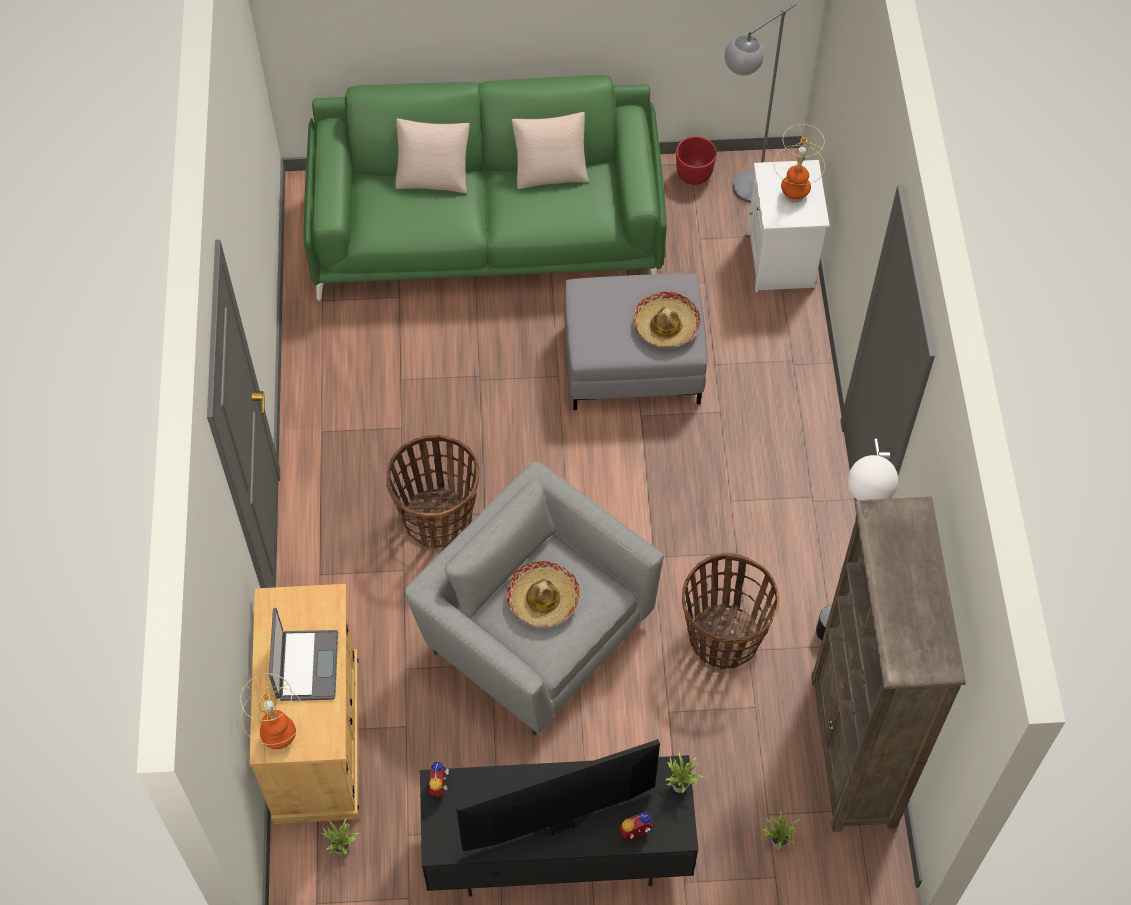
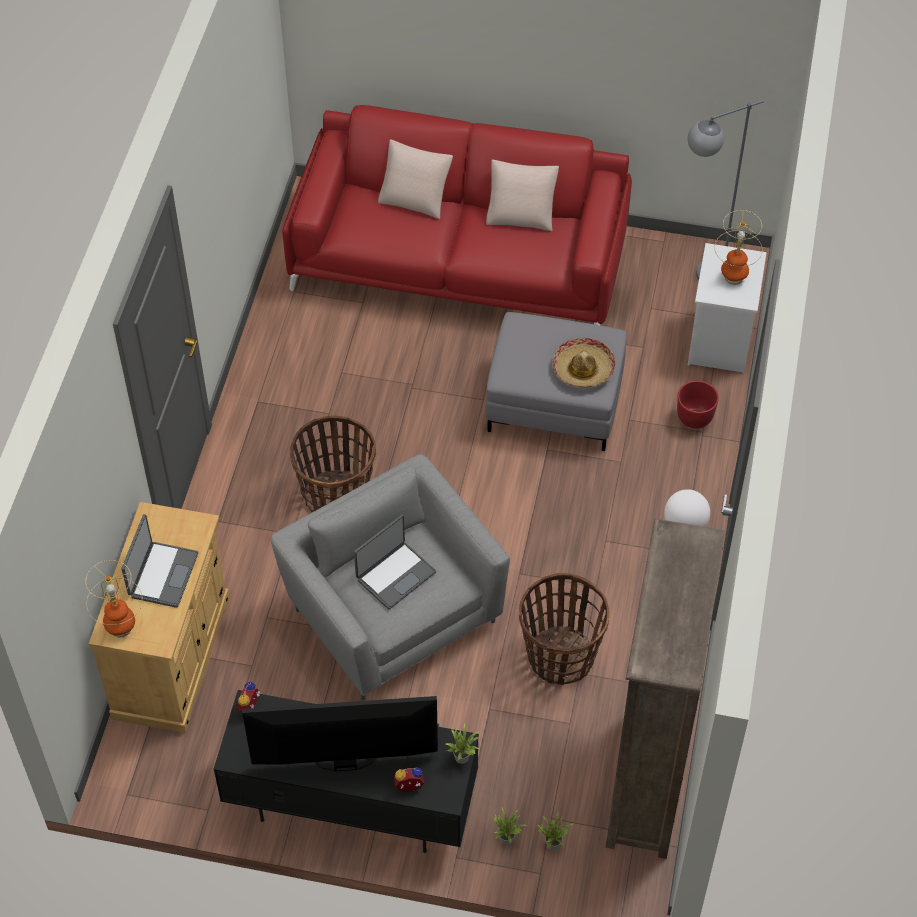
camera: 15 degrees right, 5 degrees down
green sofa [304,75,667,301] -> red sofa [282,105,632,325]
potted plant [322,817,359,856] -> potted plant moved to [493,807,528,845]
hat [506,561,580,627] -> laptop [354,515,436,609]
red planter [676,136,717,185] -> red planter moved to [677,381,719,429]

